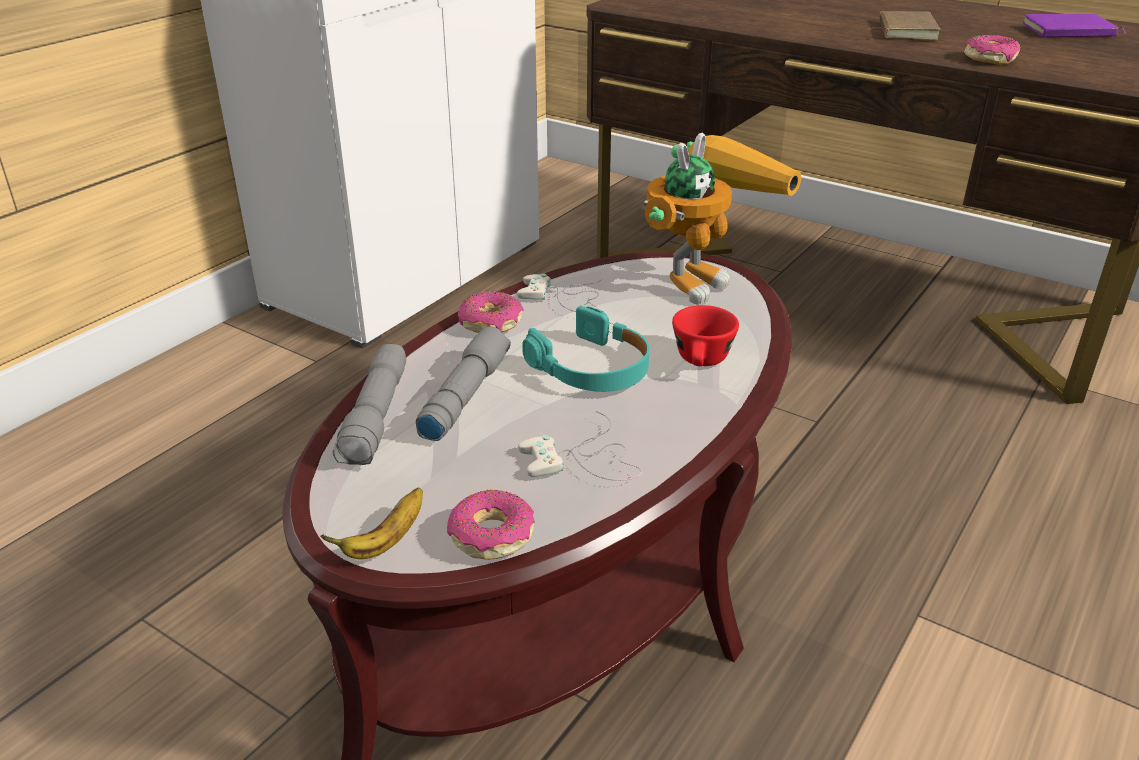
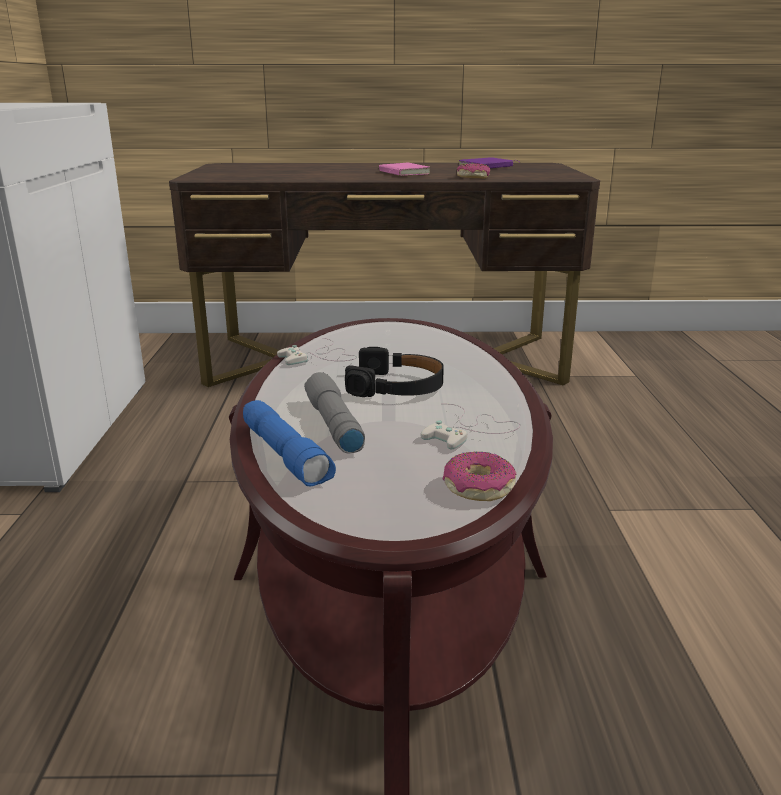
camera: 35 degrees left, 10 degrees down
banana [320,488,423,559] -> none
grey flashlight [333,344,406,465] -> blue flashlight [243,400,336,486]
donut [458,291,524,333] -> none
turquoise headphones [522,306,649,392] -> black headphones [345,347,444,397]
toy robot [642,133,801,305] -> none
red cup [672,305,739,366] -> none
brown book [868,11,940,40] -> pink book [379,163,431,176]

